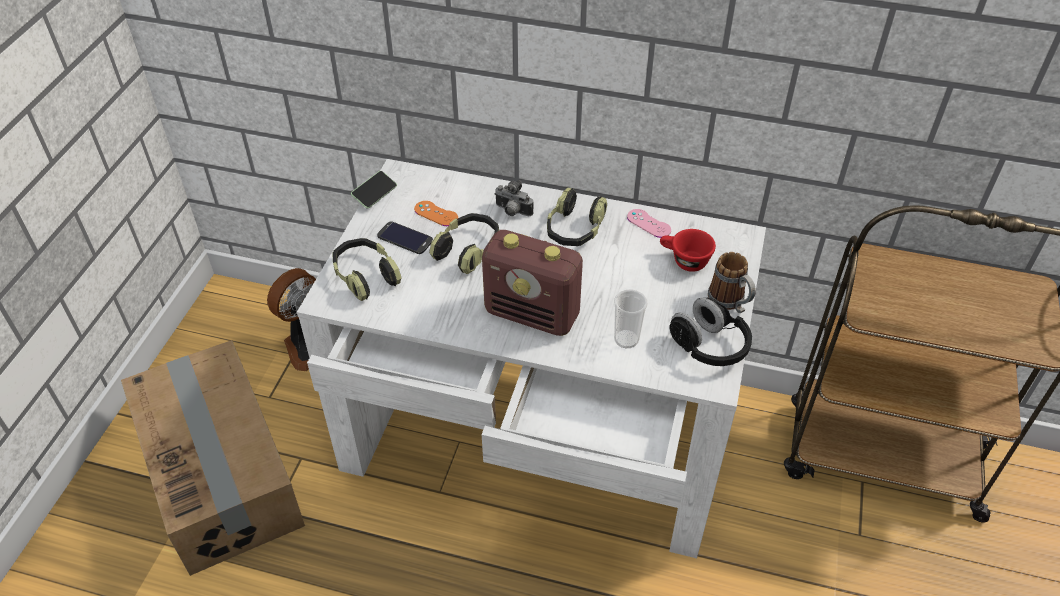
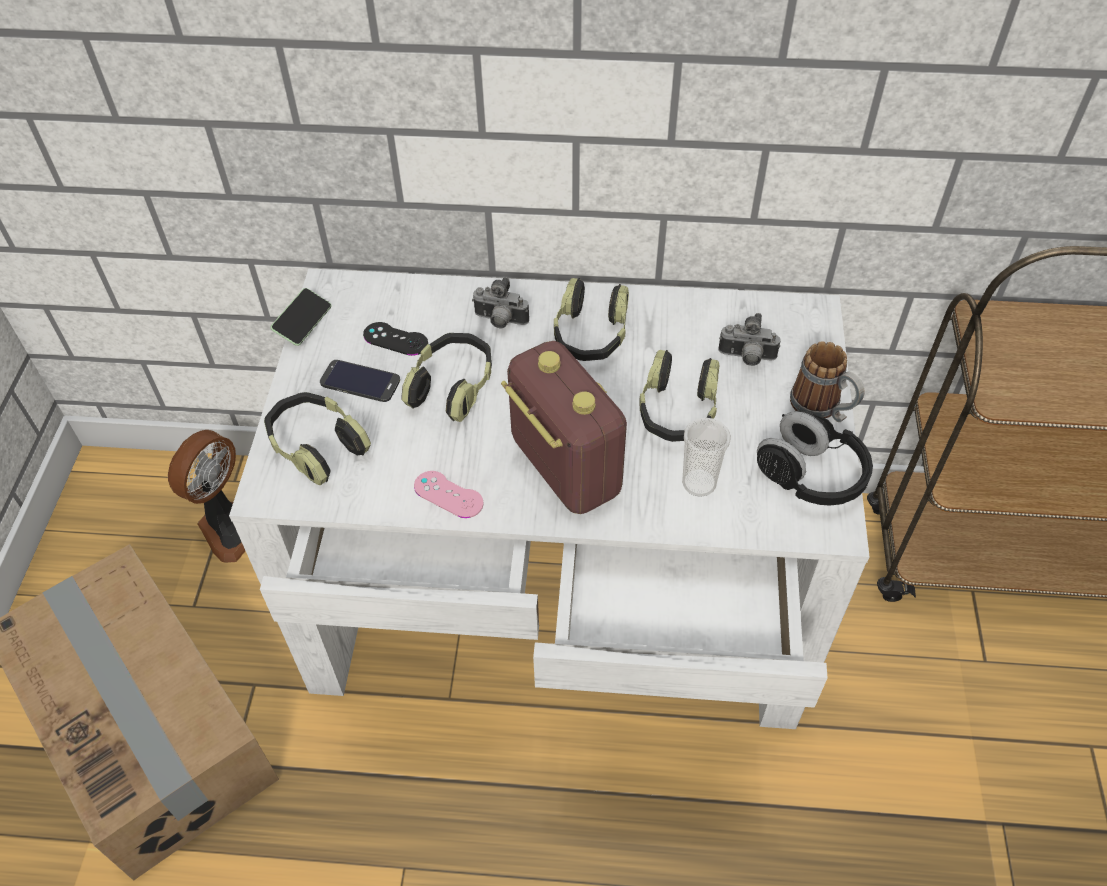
camera: 10 degrees left, 5 degrees up
orange game controller [414,201,458,226] -> black game controller [363,322,428,356]
radio [482,230,583,336] -> radio turned 135 degrees counterclockwise [501,341,627,514]
pink game controller [627,209,671,238] -> pink game controller moved to [414,471,484,518]
red cup [660,229,716,272] -> camera [719,313,781,366]
none -> headphones [639,350,719,442]

